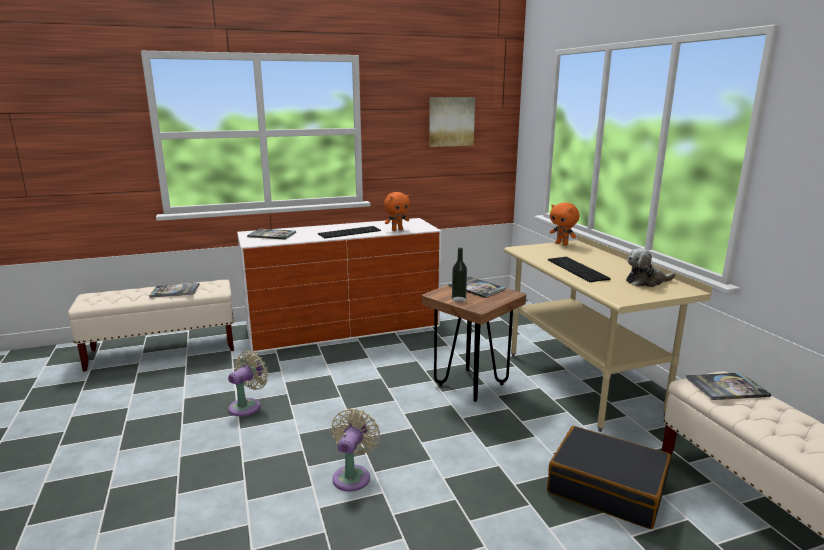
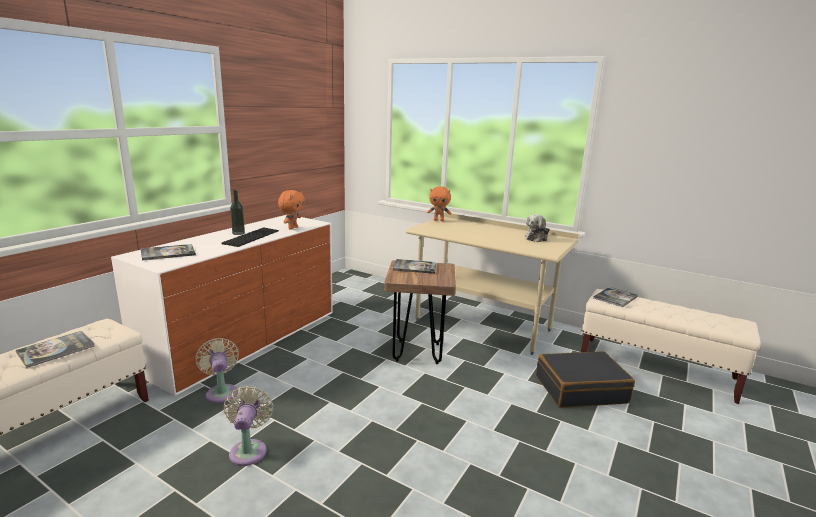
camera: 40 degrees left, 0 degrees up
beige fan [331,408,380,491] -> beige fan moved to [196,338,239,403]
picture [429,97,475,147] -> none
bottle [452,248,467,302] -> bottle moved to [230,190,245,235]
keyboard [548,257,611,282] -> none

